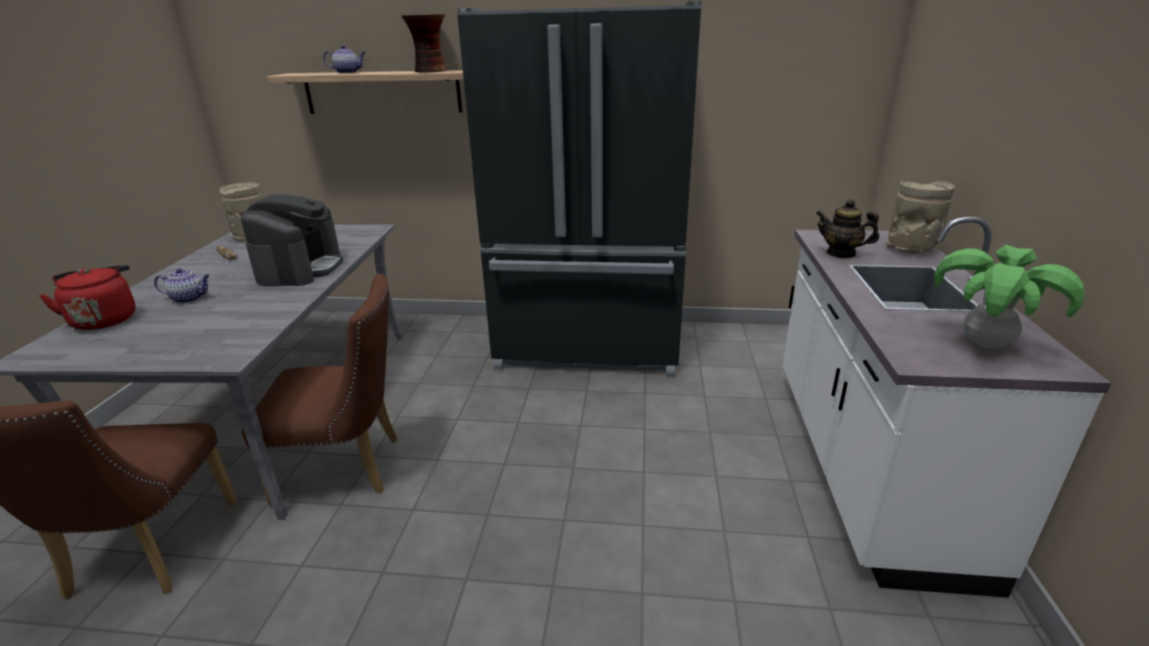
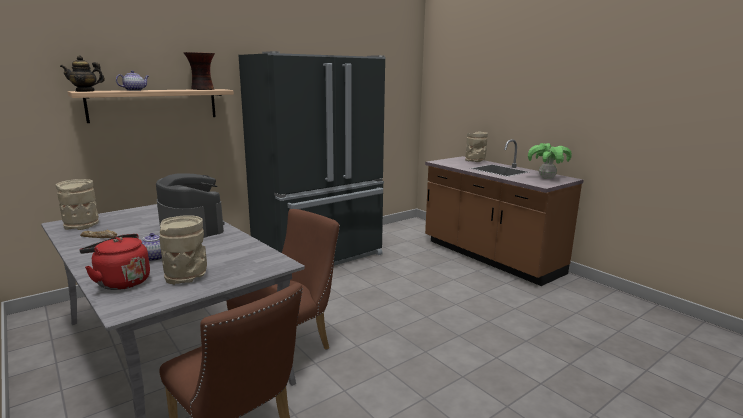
camera: 45 degrees left, 10 degrees down
white counter [783,217,1112,598] -> brown counter [425,139,583,286]
teapot [816,199,879,258] -> teapot moved to [60,55,105,92]
none -> beige vase [159,215,207,285]

